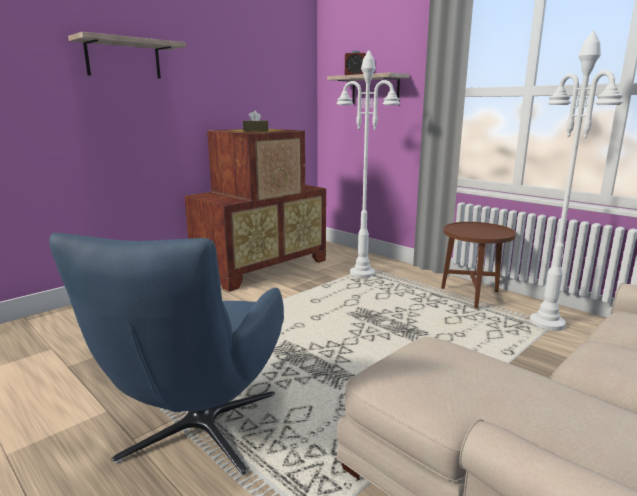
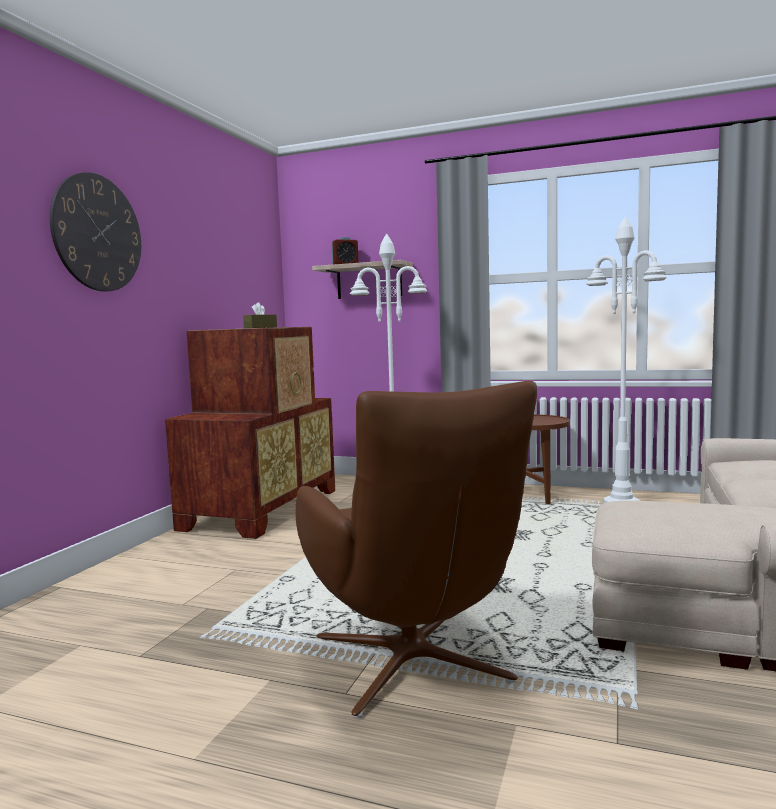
camera: 25 degrees left, 10 degrees down
blue armchair [49,233,284,475] -> brown armchair [296,381,537,719]
shelf [68,32,186,79] -> wall clock [50,172,141,292]

